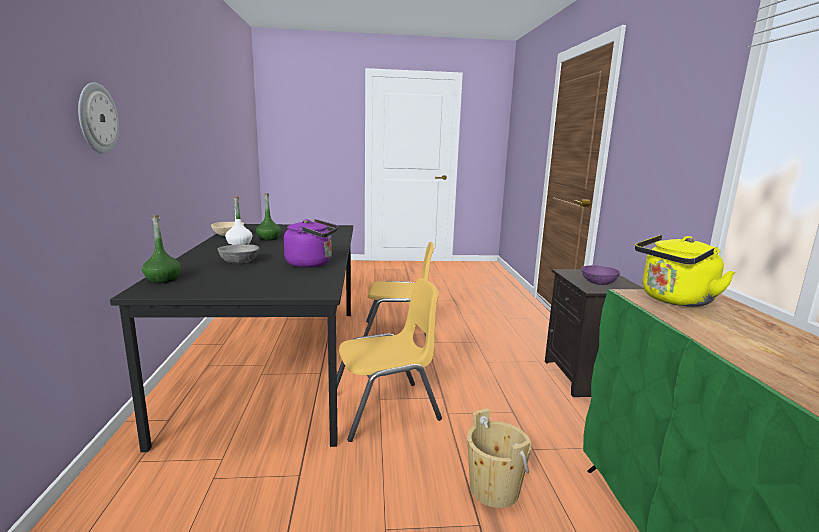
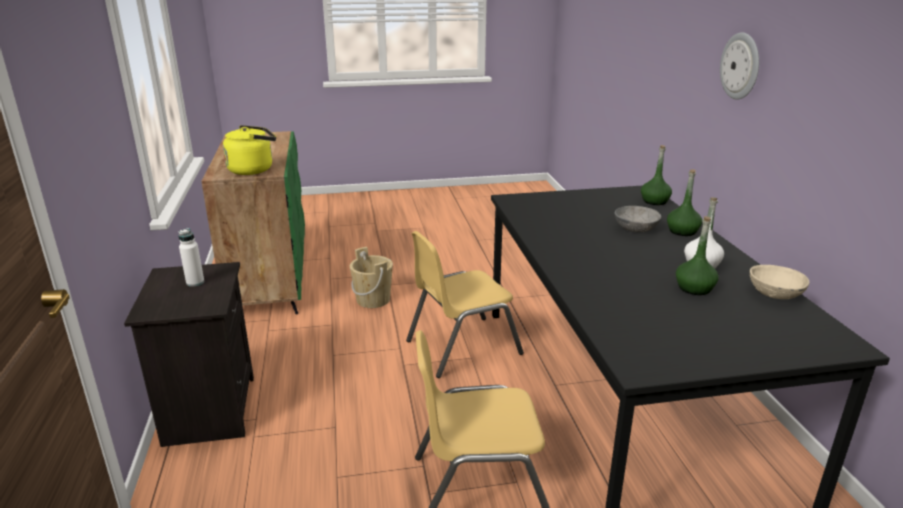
camera: 175 degrees right, 10 degrees up
purple kettle [284,219,339,268] -> none
purple bowl [581,265,620,285] -> white bottle [178,228,204,287]
none -> green bottle [667,169,702,236]

